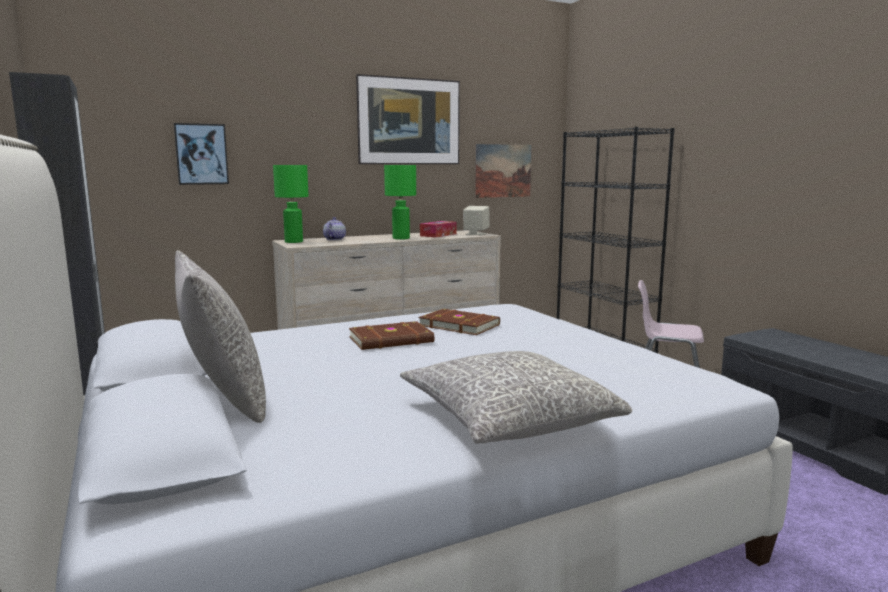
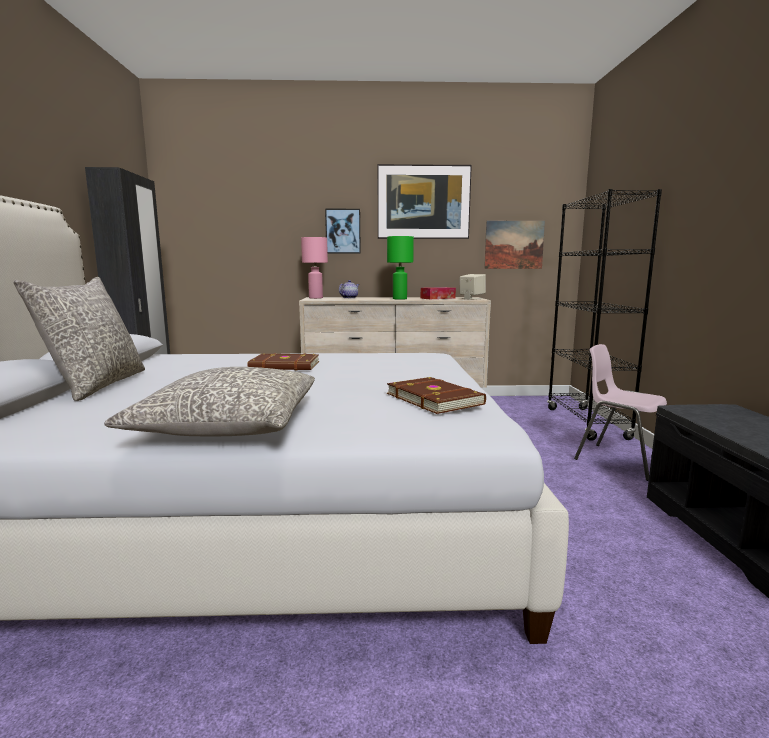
camera: 25 degrees right, 0 degrees up
picture [174,123,229,185] -> picture moved to [325,209,361,254]
green table lamp [273,165,309,243] -> pink table lamp [301,237,328,299]
brown book [418,309,500,335] -> brown book moved to [387,377,486,414]

